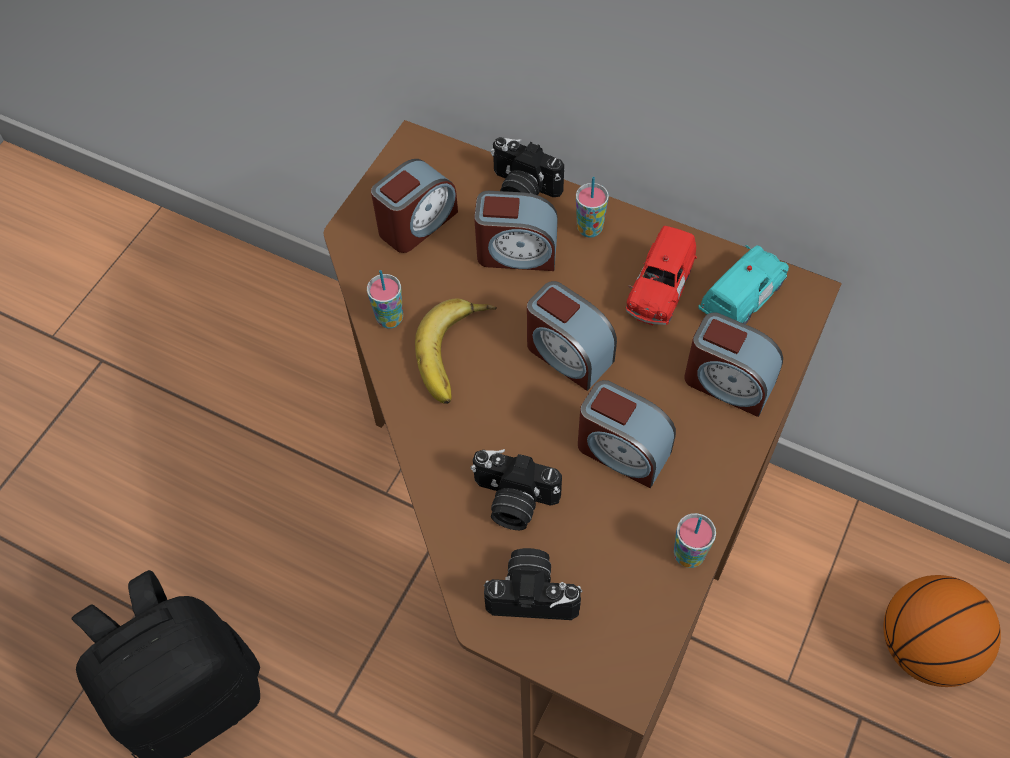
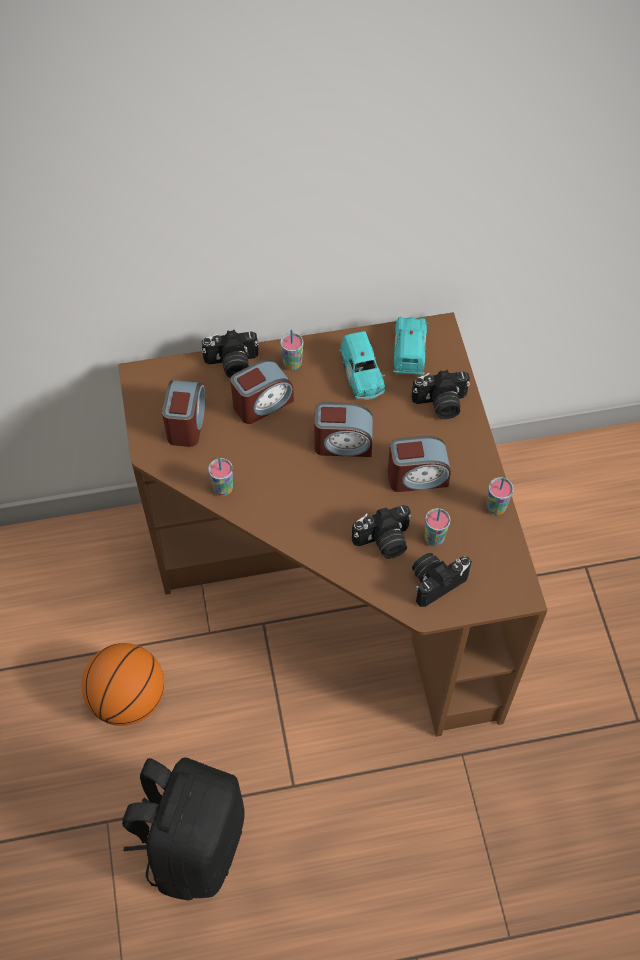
camera: 40 degrees left, 0 degrees up
banana [415,299,497,404] -> none
red toy car [626,226,697,325] -> turquoise toy car [339,331,385,400]
alarm clock [684,312,783,417] -> camera [411,370,470,419]
basketball [884,575,1001,687] -> basketball moved to [82,643,164,726]
none -> cup [425,508,451,546]

